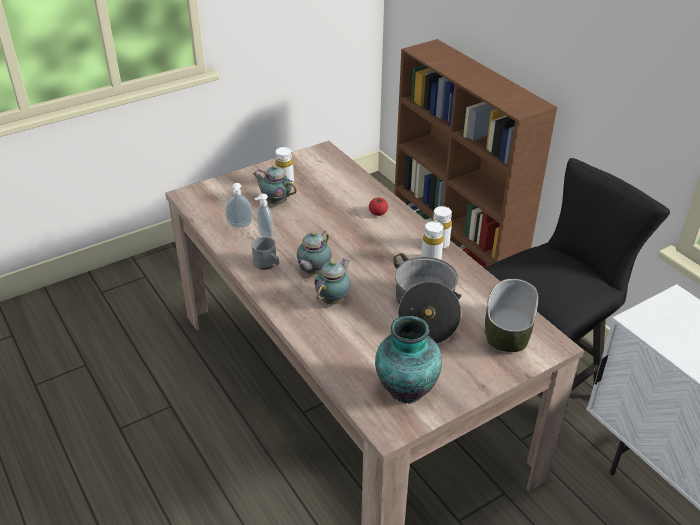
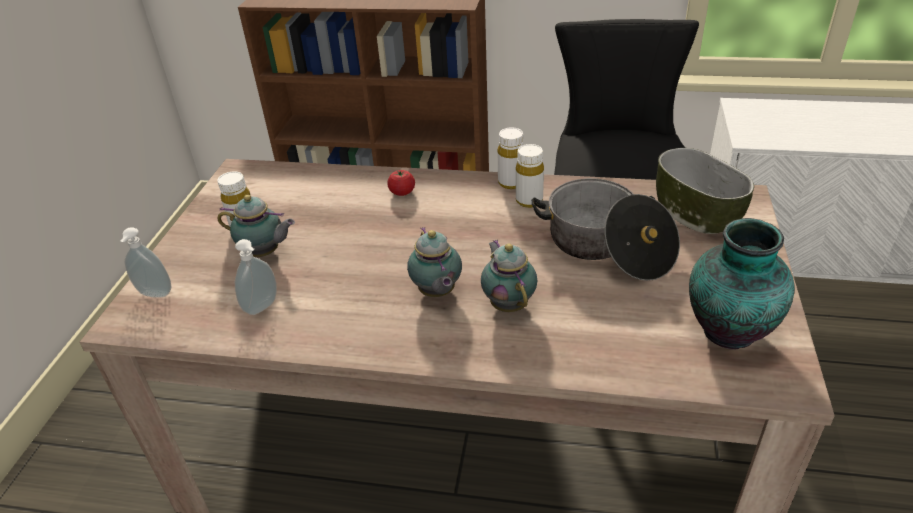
camera: 45 degrees left, 0 degrees up
grey mug [251,236,279,270] -> none
teapot [253,165,297,205] -> teapot turned 150 degrees counterclockwise [217,195,295,257]
soap dispenser [254,194,273,238] -> soap dispenser moved to [120,227,172,298]

